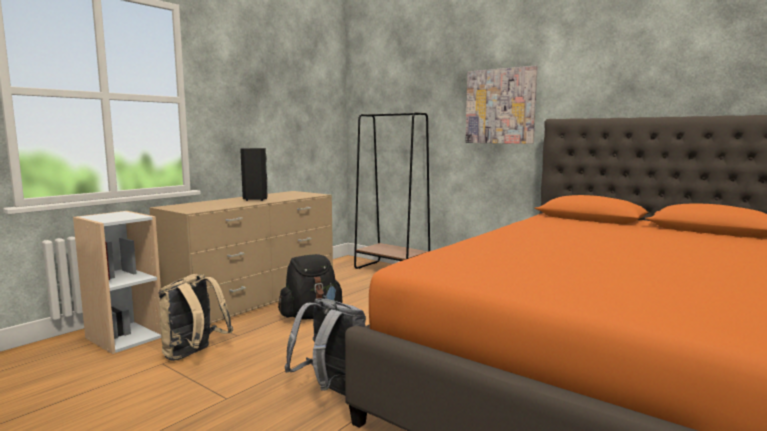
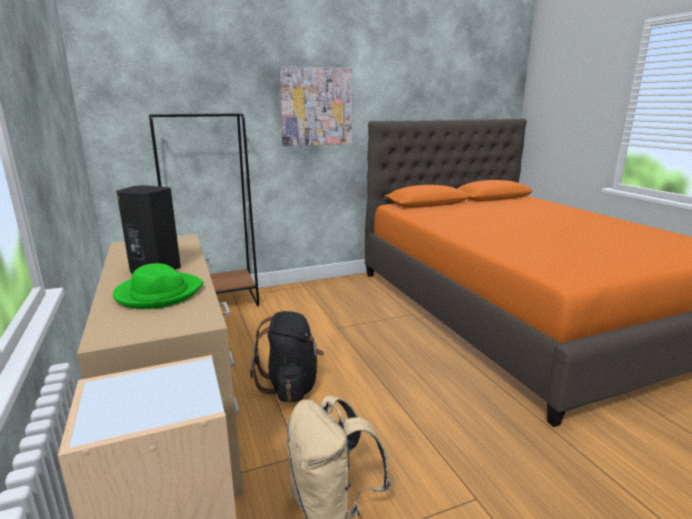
camera: 60 degrees left, 10 degrees up
grey backpack [285,298,366,396] -> none
none -> green hat [113,263,204,309]

